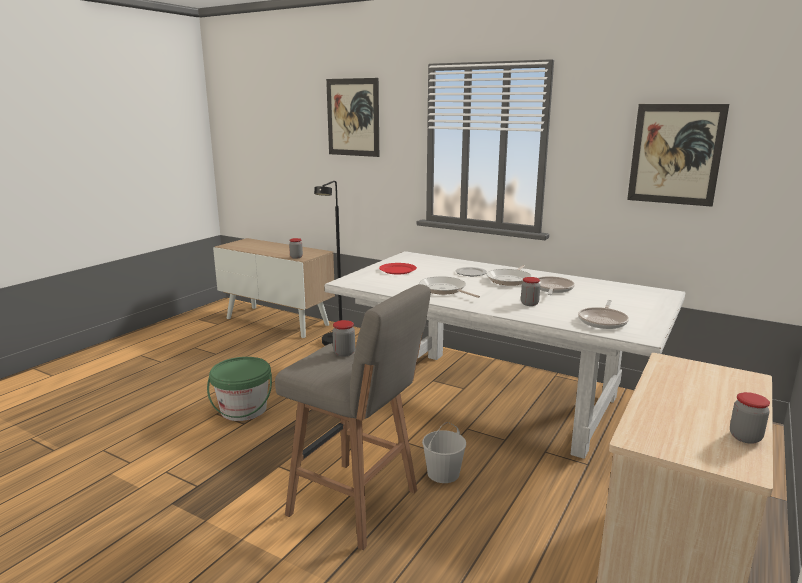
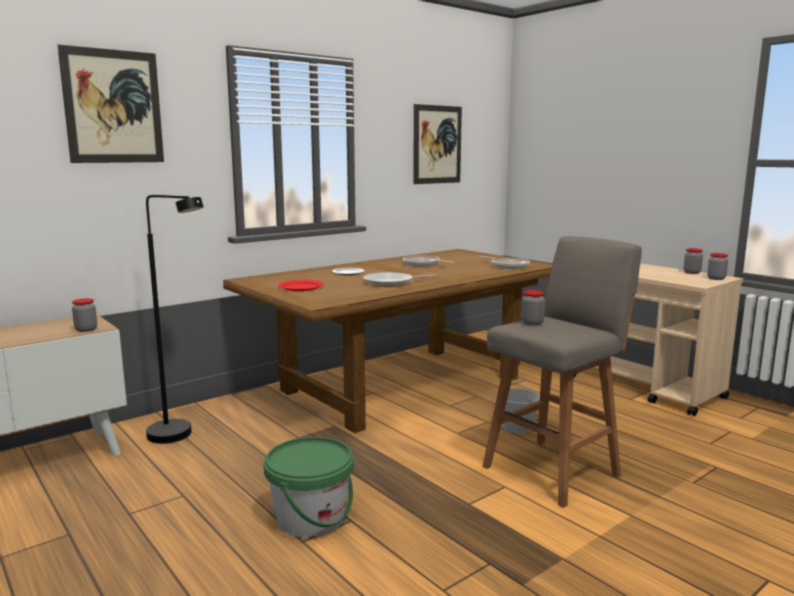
camera: 70 degrees left, 5 degrees down
white dining table [325,251,685,459] -> brown dining table [223,249,552,433]
frying pan [486,265,531,286] -> none
jar [521,277,540,306] -> jar moved to [707,253,728,280]

